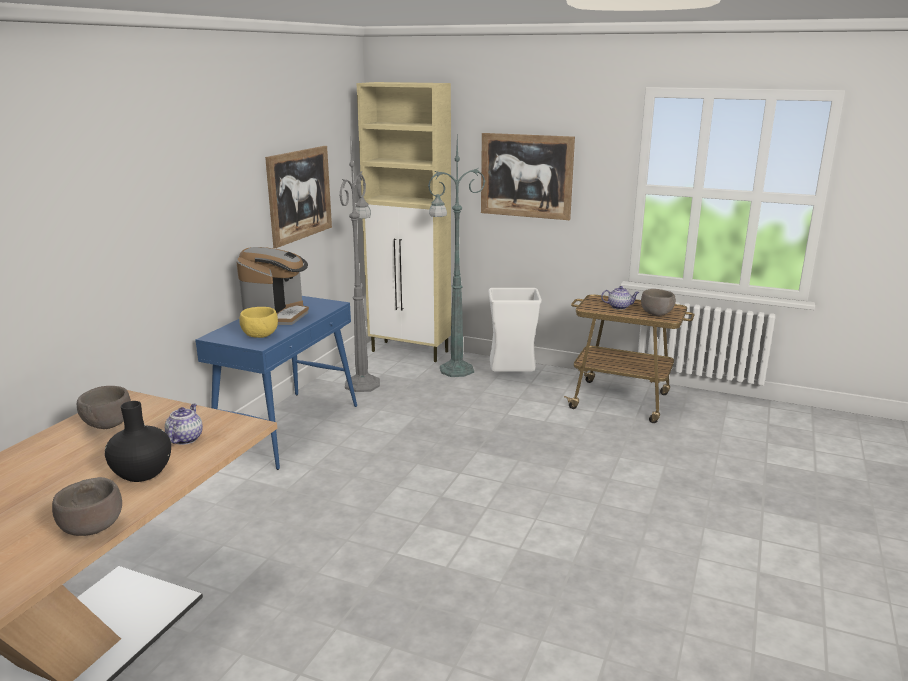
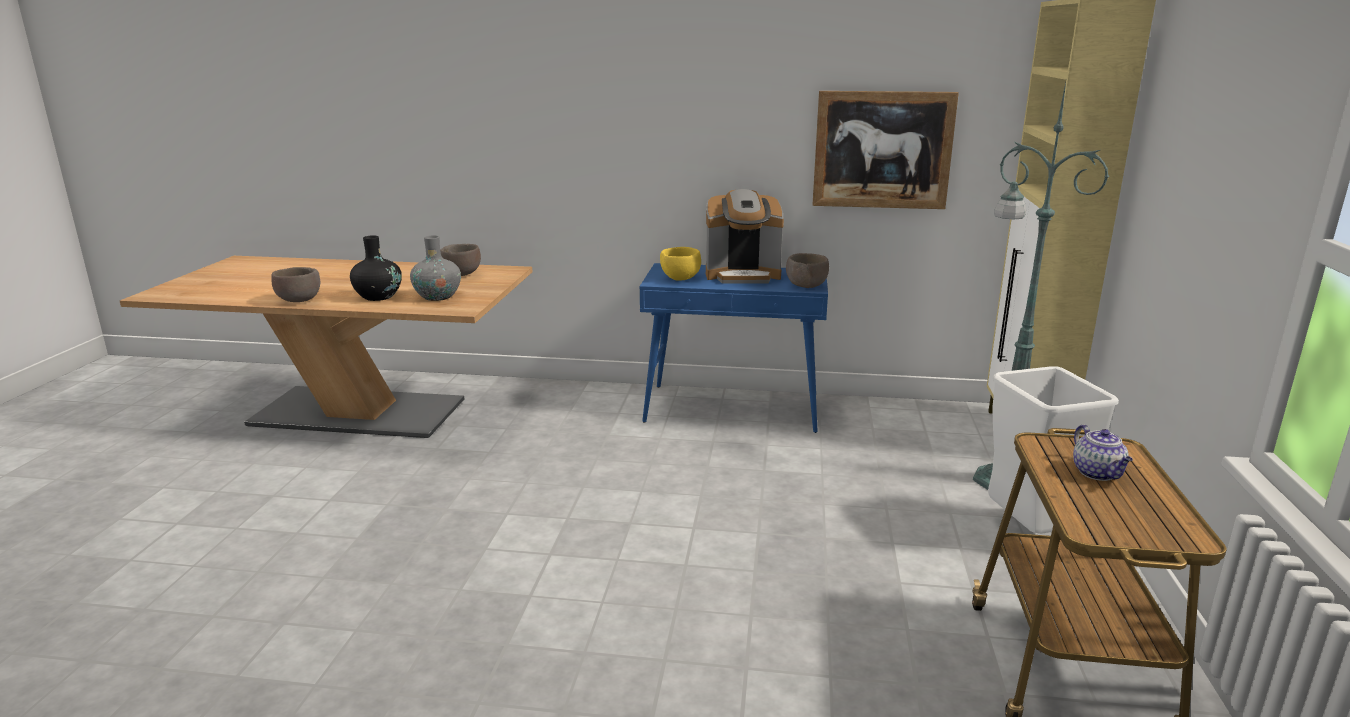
camera: 75 degrees right, 0 degrees up
teapot [165,404,203,445] -> grey vase [410,235,461,301]
grey floor lamp [339,146,380,392] -> none
picture [481,133,575,220] -> none
brown bowl [641,289,676,316] -> brown bowl moved to [786,253,829,288]

